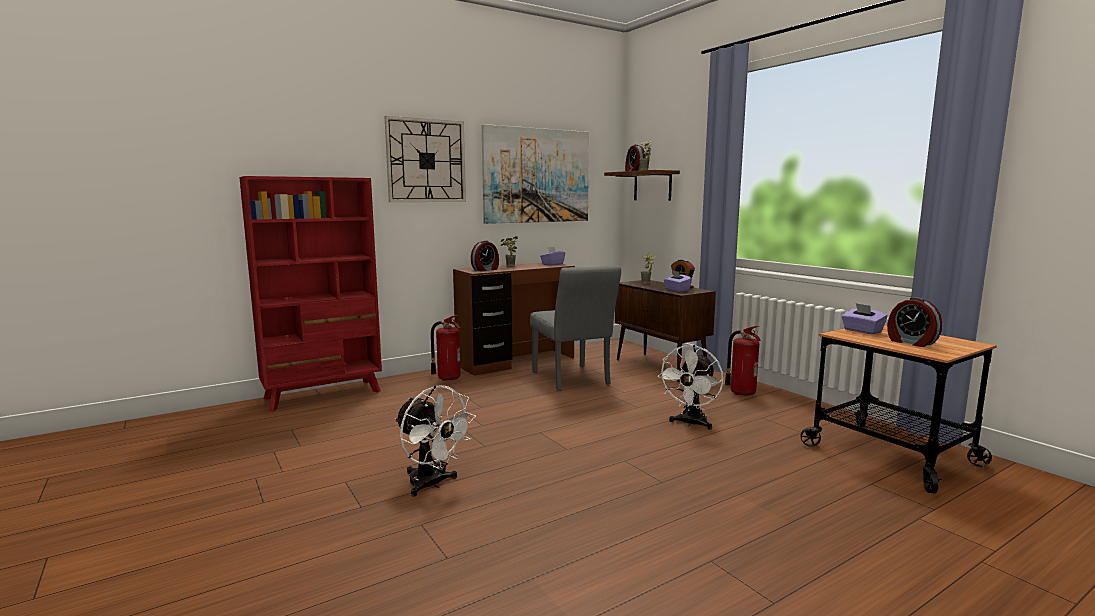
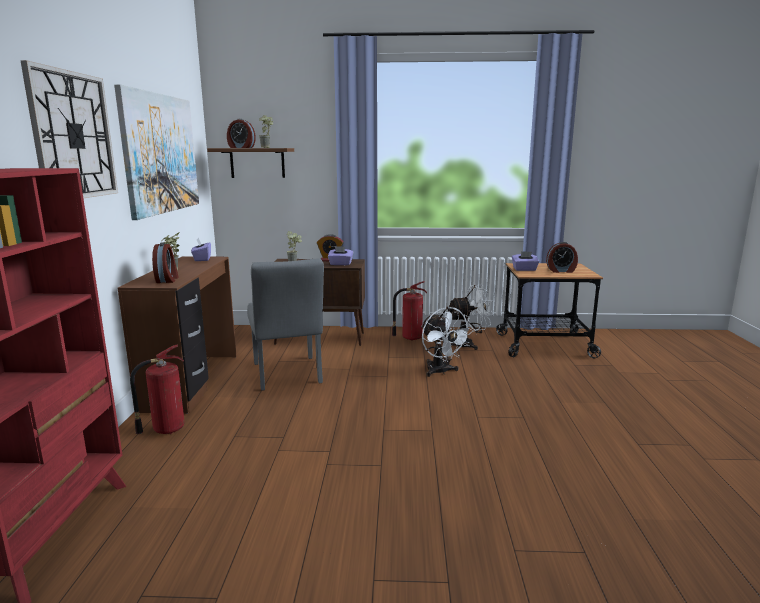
camera: 55 degrees left, 5 degrees up
white fan [395,385,476,497] -> white fan moved to [447,285,494,350]
grey chair [530,265,621,391] -> grey chair turned 60 degrees clockwise [247,258,324,391]

